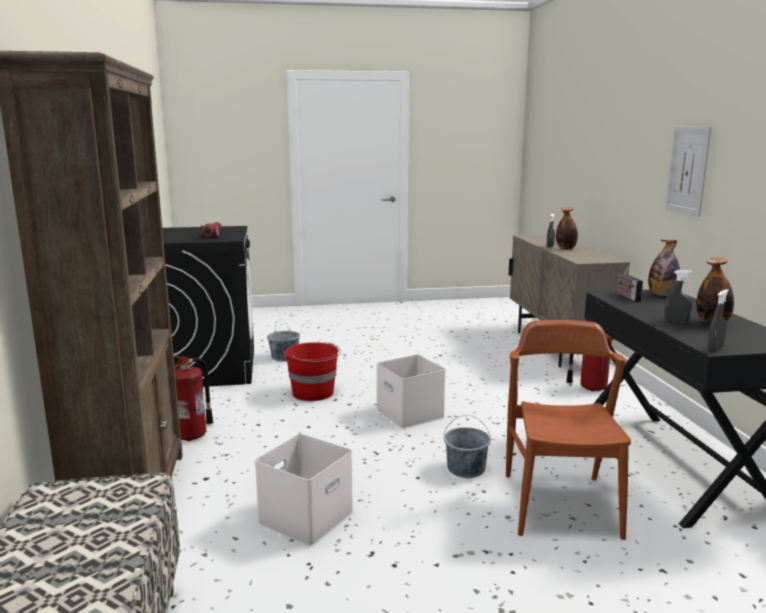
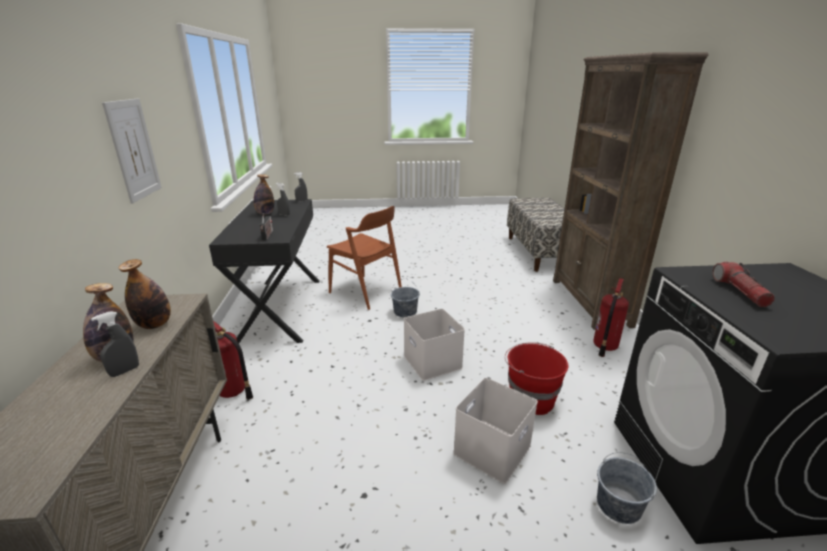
camera: 175 degrees left, 10 degrees up
white storage box [255,434,353,547] -> white storage box moved to [453,378,538,484]
brown chair [506,320,631,540] -> brown chair turned 60 degrees counterclockwise [327,206,402,310]
bottle [648,239,680,296] -> bottle moved to [119,259,171,329]

